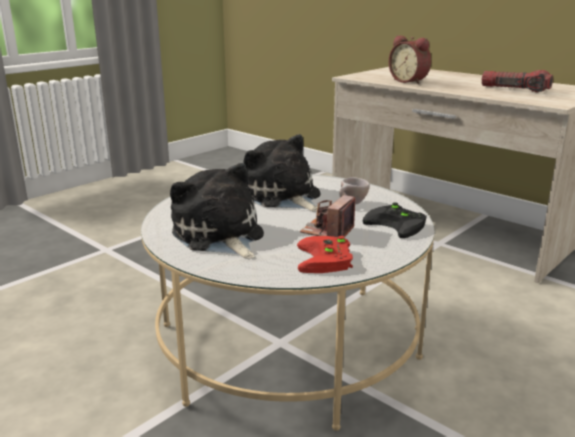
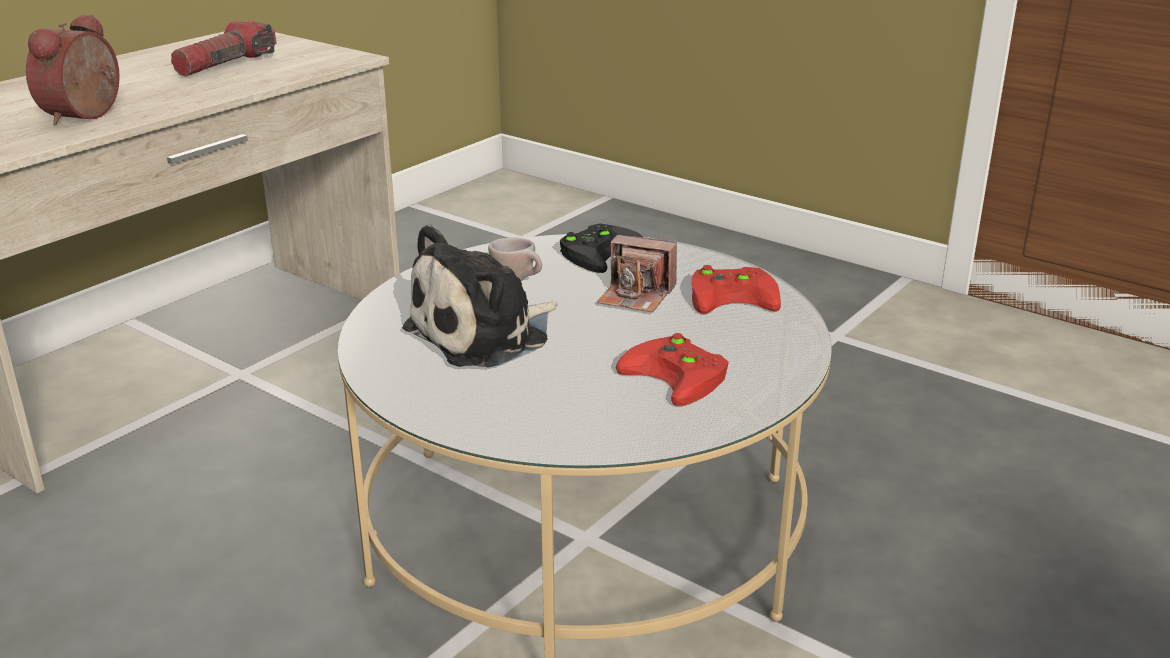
camera: 95 degrees left, 5 degrees up
plush toy [170,163,264,259] -> red game controller [616,333,729,406]
alarm clock [389,35,431,84] -> alarm clock turned 150 degrees clockwise [26,13,120,126]

